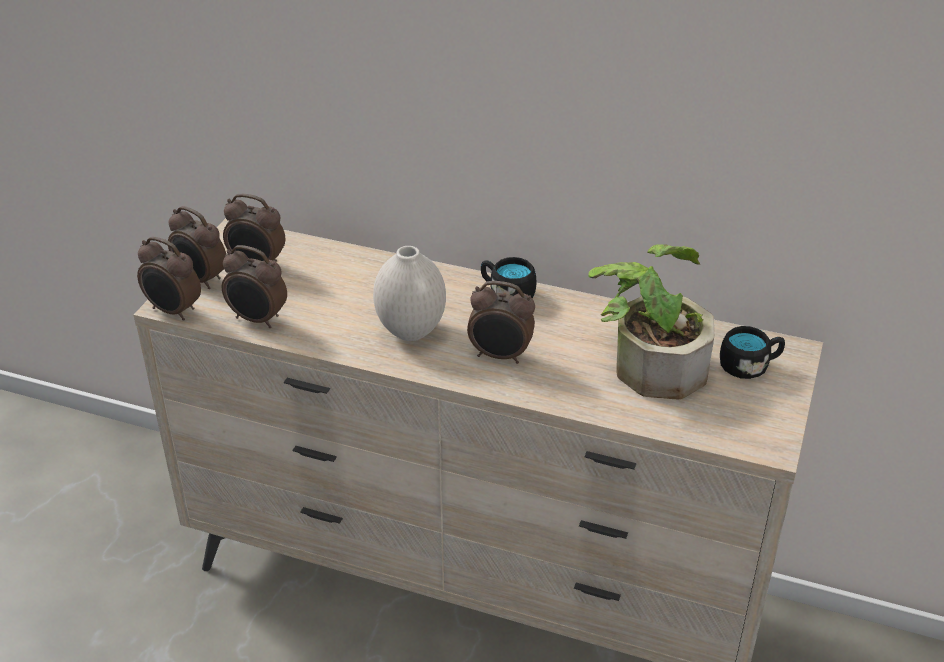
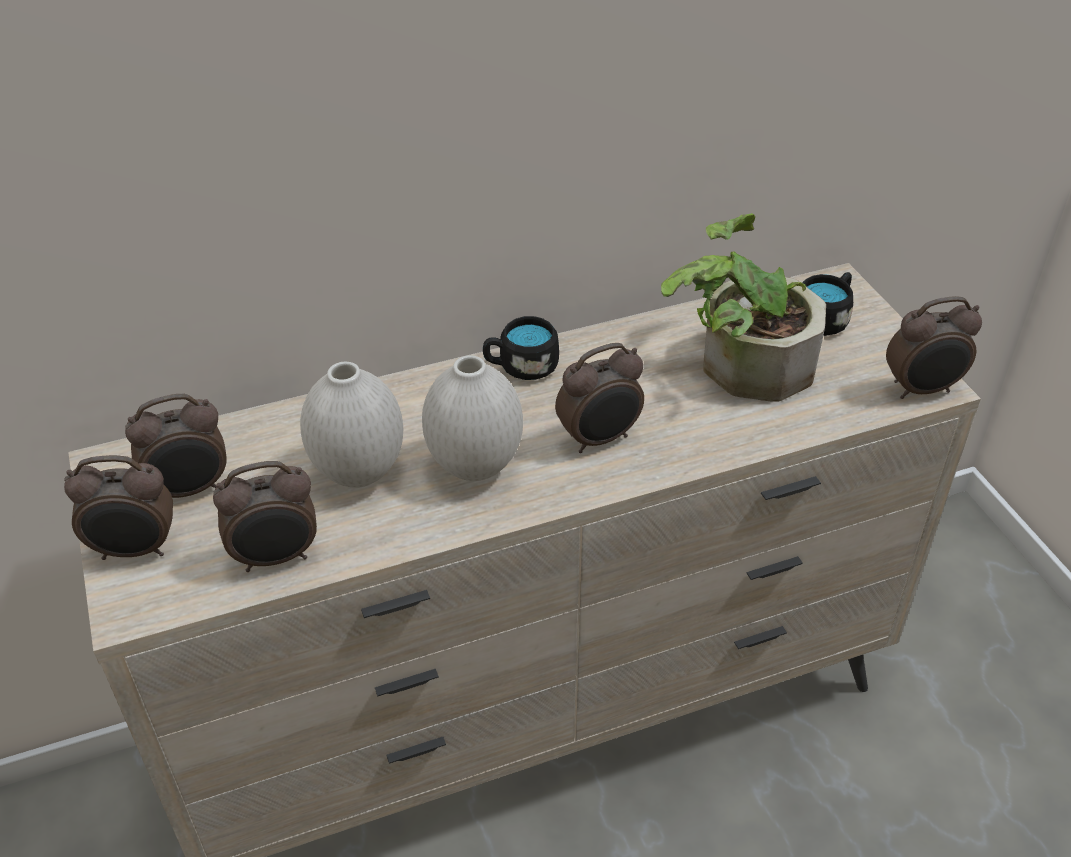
camera: 40 degrees left, 5 degrees up
alarm clock [137,237,201,321] -> alarm clock moved to [886,296,982,399]
none -> white vase [300,362,403,488]

